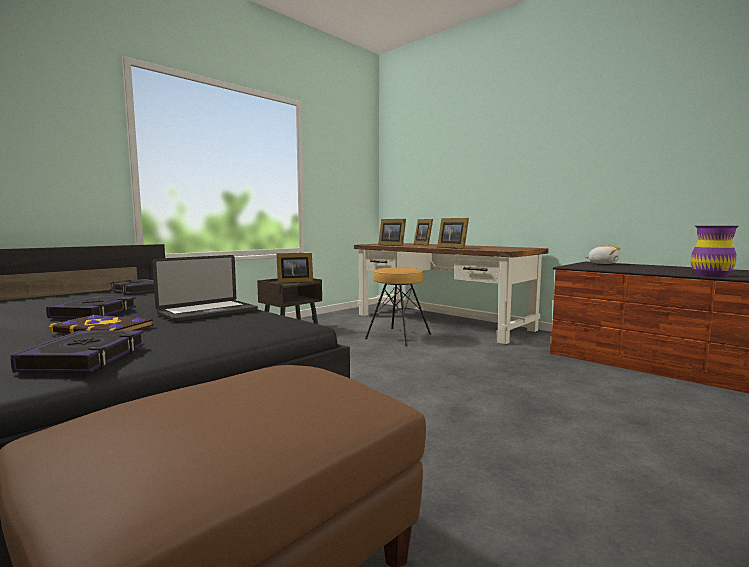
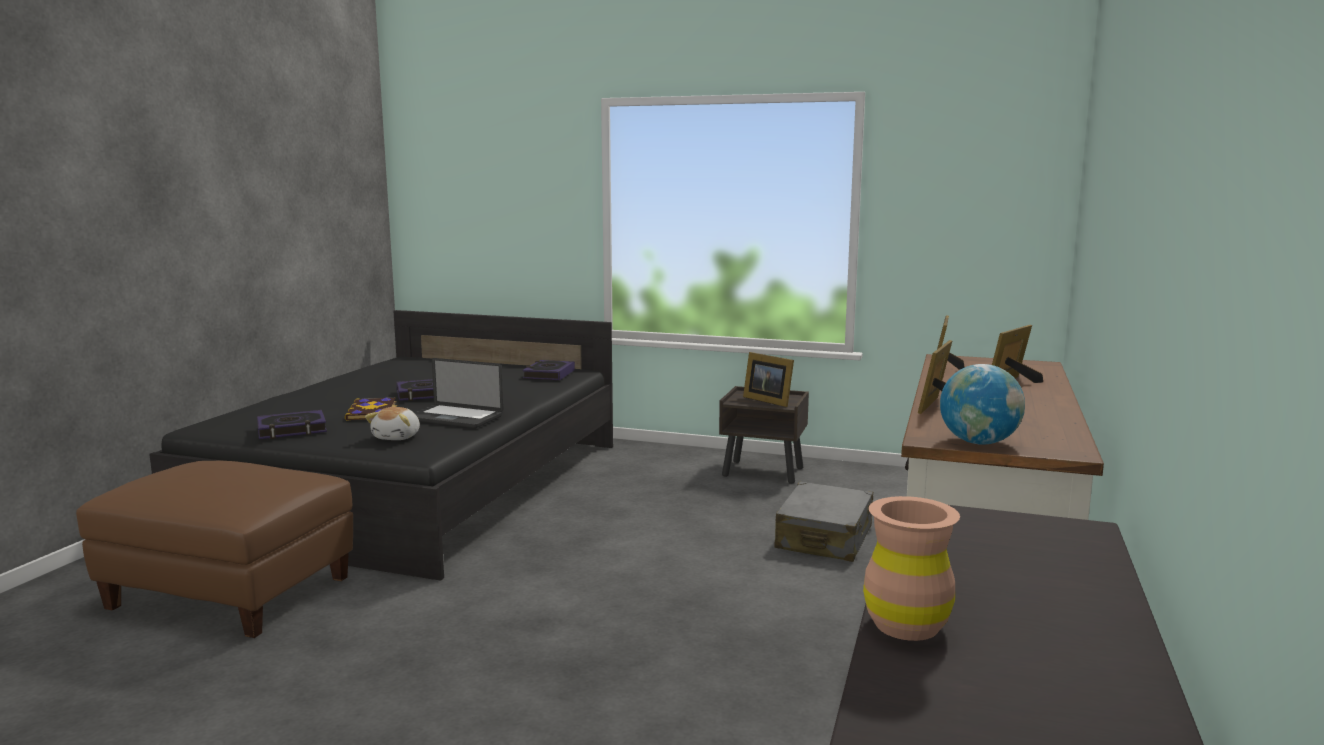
camera: 65 degrees right, 5 degrees up
brown stool [365,267,431,346] -> grey suitcase [774,482,873,562]
plush toy [585,245,621,264] -> plush toy moved to [365,407,420,440]
purple vase [690,226,739,277] -> brown vase [863,496,960,641]
none -> globe [940,364,1025,445]

